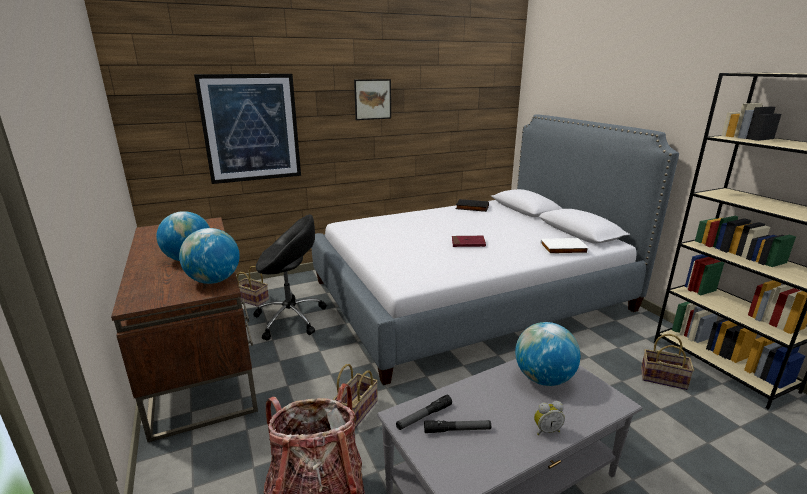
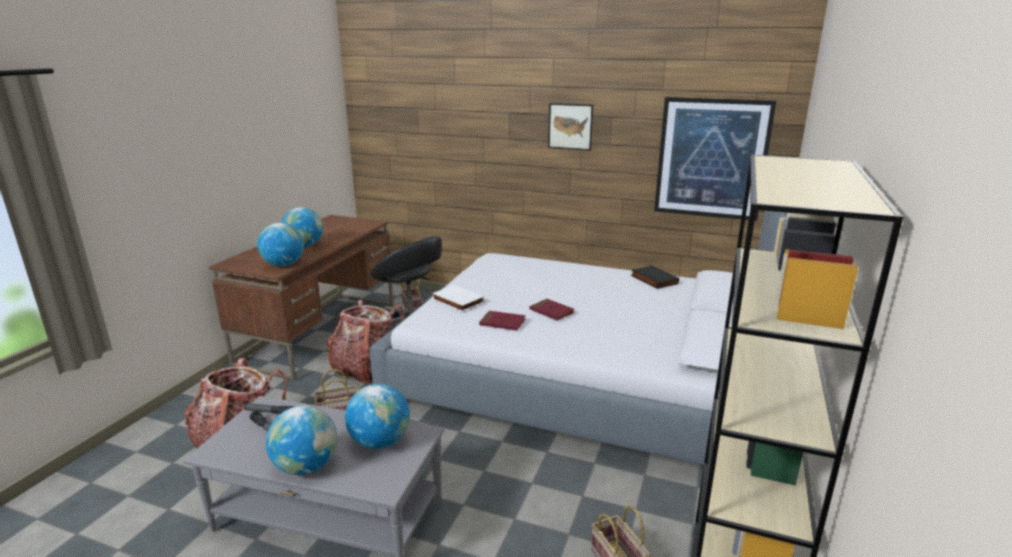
camera: 45 degrees right, 0 degrees up
picture [194,74,301,184] -> picture moved to [654,97,776,221]
alarm clock [534,401,565,435] -> globe [266,405,337,475]
white book [540,238,589,254] -> white book moved to [432,285,484,312]
none -> backpack [327,300,405,384]
none -> red book [479,311,526,330]

